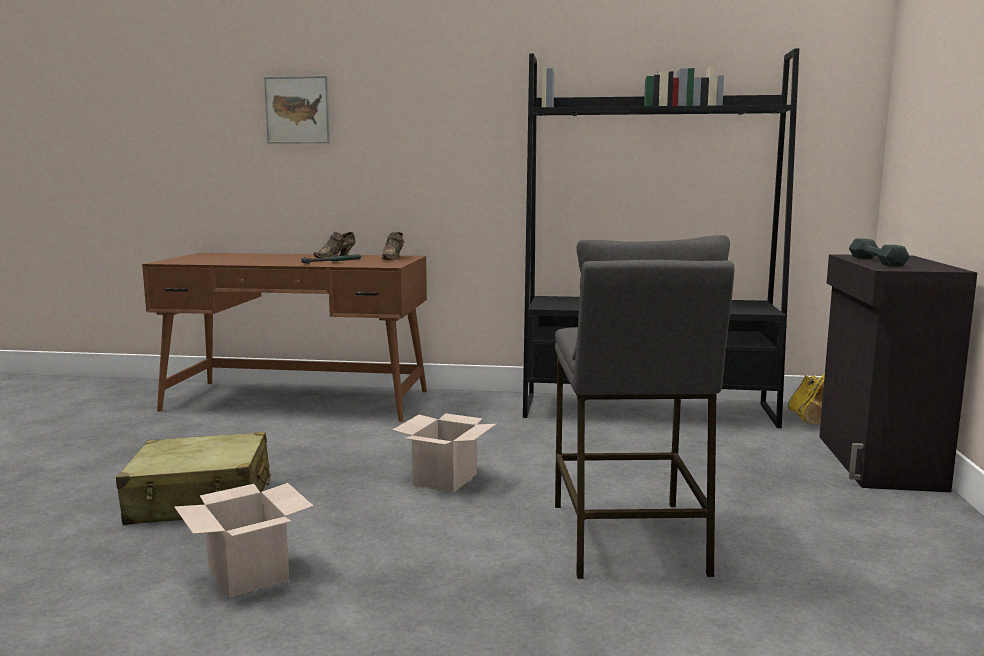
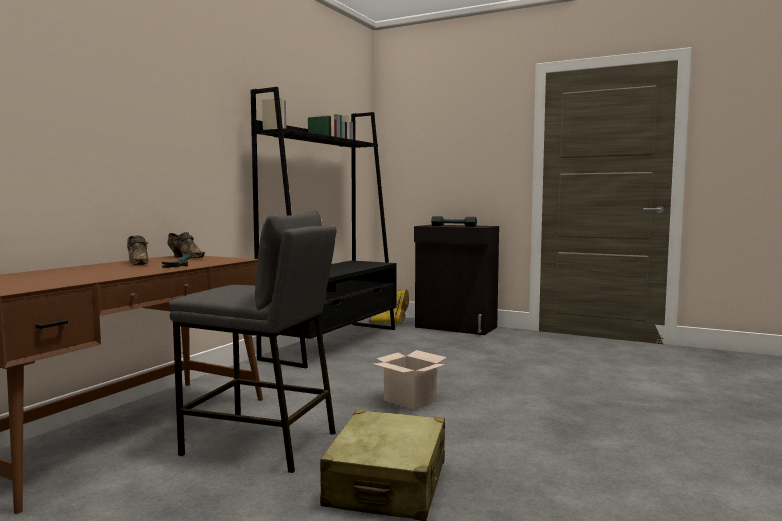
camera: 70 degrees left, 5 degrees down
cardboard box [174,483,313,598] -> none
picture [264,76,330,144] -> none
grey stool [555,235,735,579] -> grey stool moved to [169,210,337,473]

